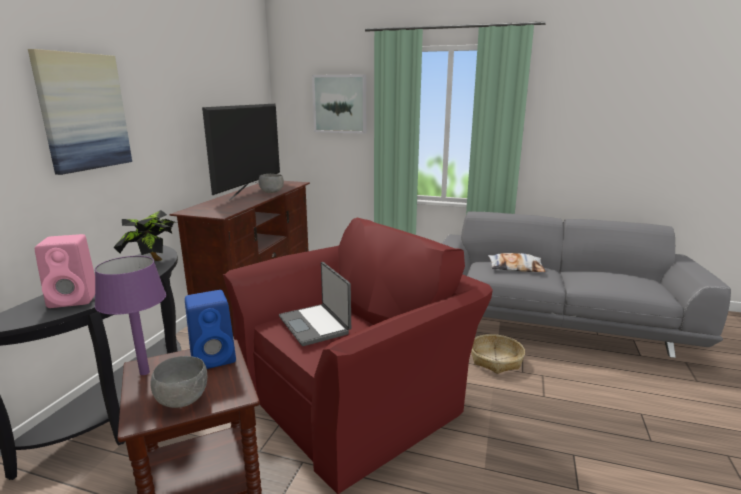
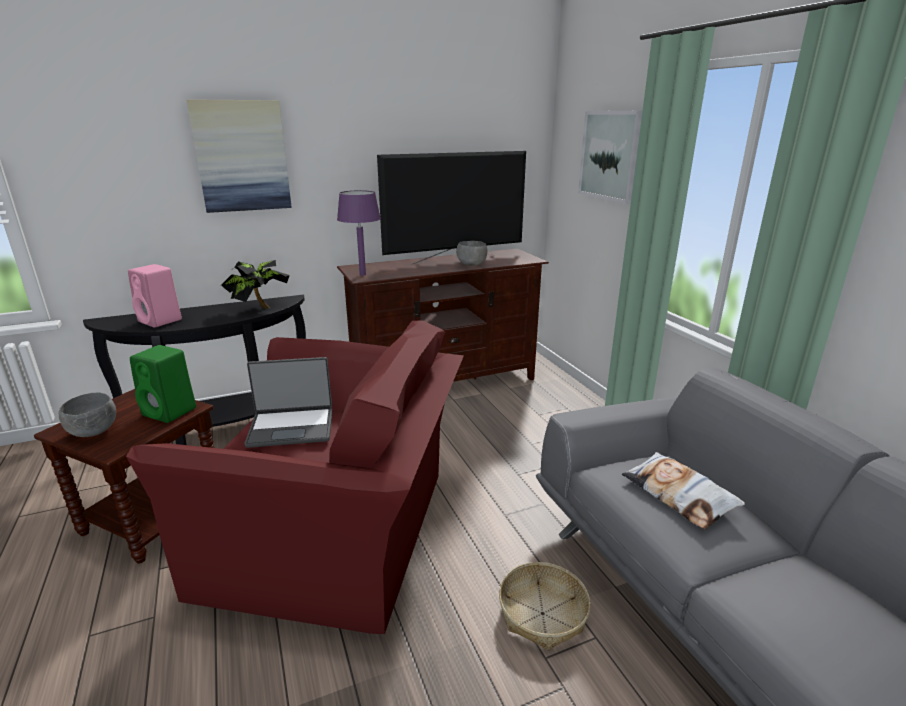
camera: 50 degrees right, 5 degrees up
purple table lamp [95,256,166,375] -> purple table lamp moved to [337,190,381,276]
blue speaker [185,290,236,369] -> green speaker [130,345,196,423]
laptop [279,262,351,346] -> laptop turned 120 degrees counterclockwise [244,357,333,448]

